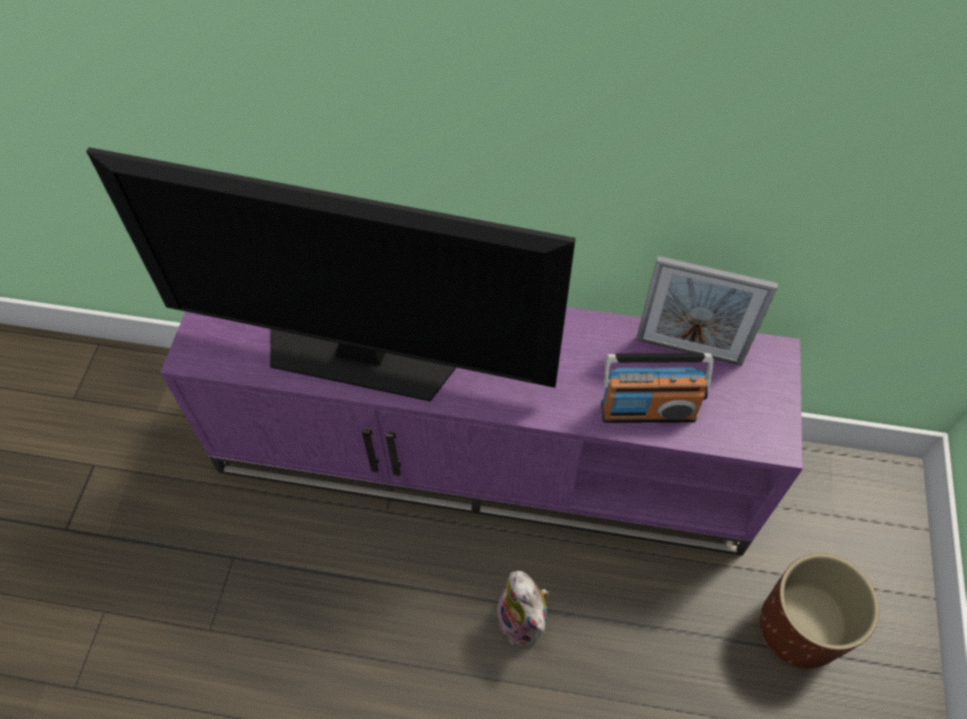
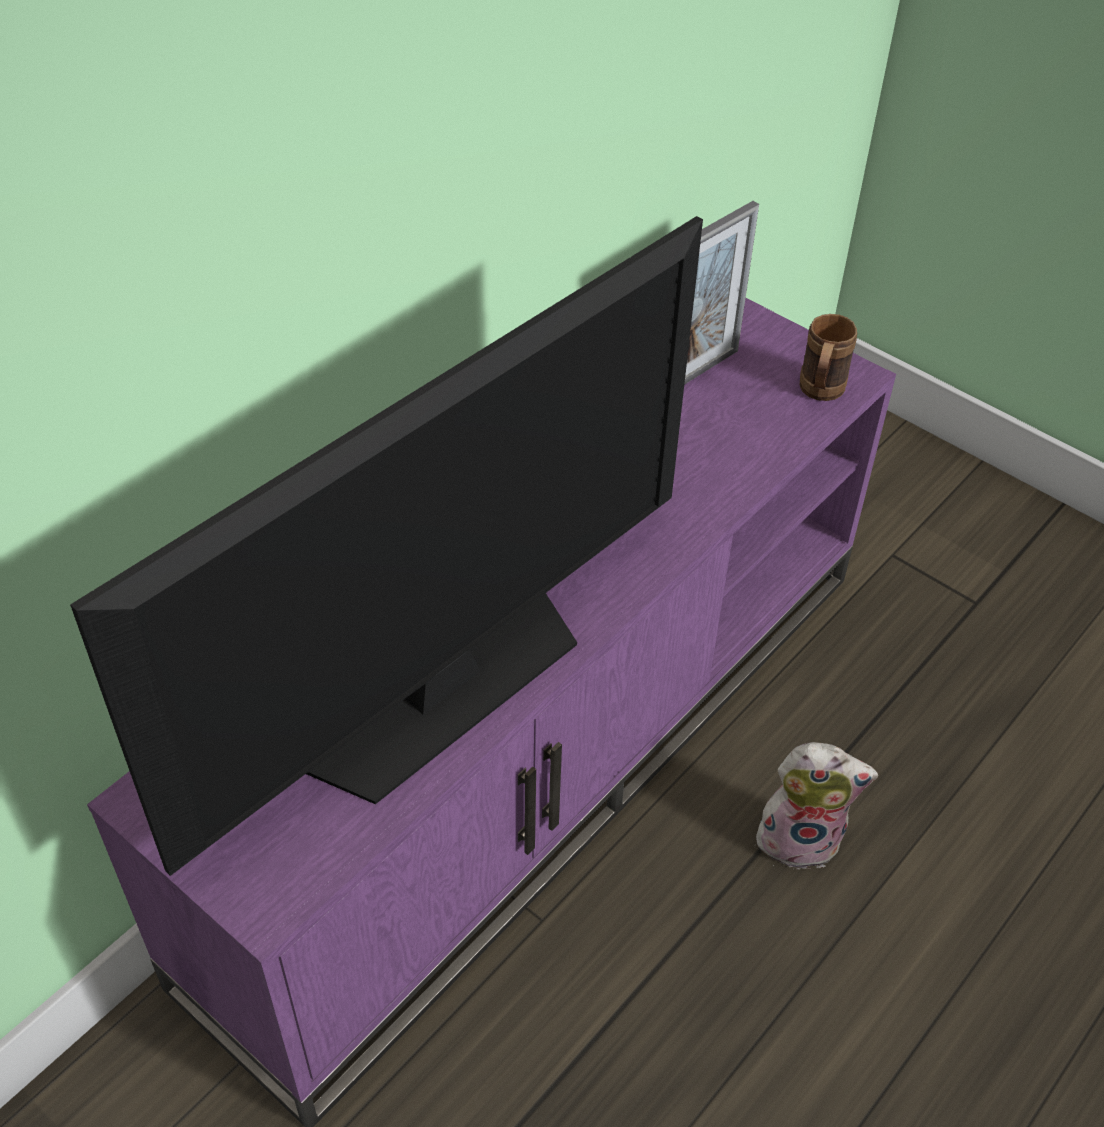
camera: 60 degrees left, 10 degrees down
radio [601,353,714,423] -> none
brown planter [760,553,879,669] -> none
none -> brown mug [800,314,857,401]

